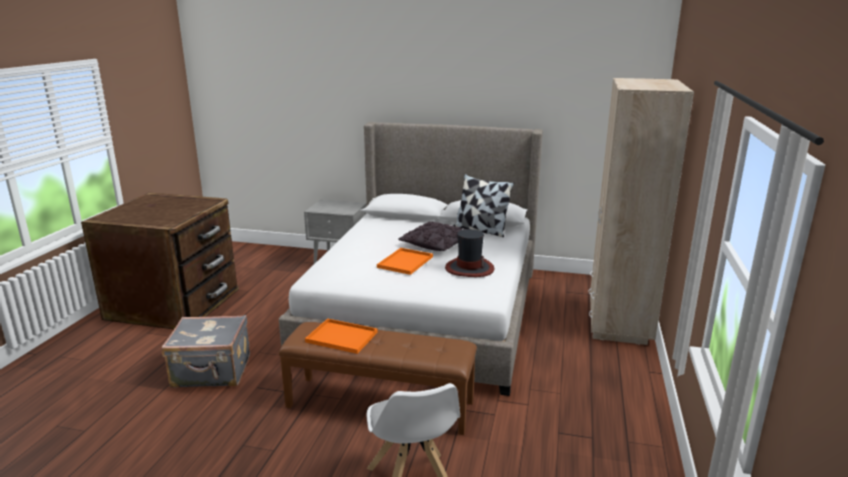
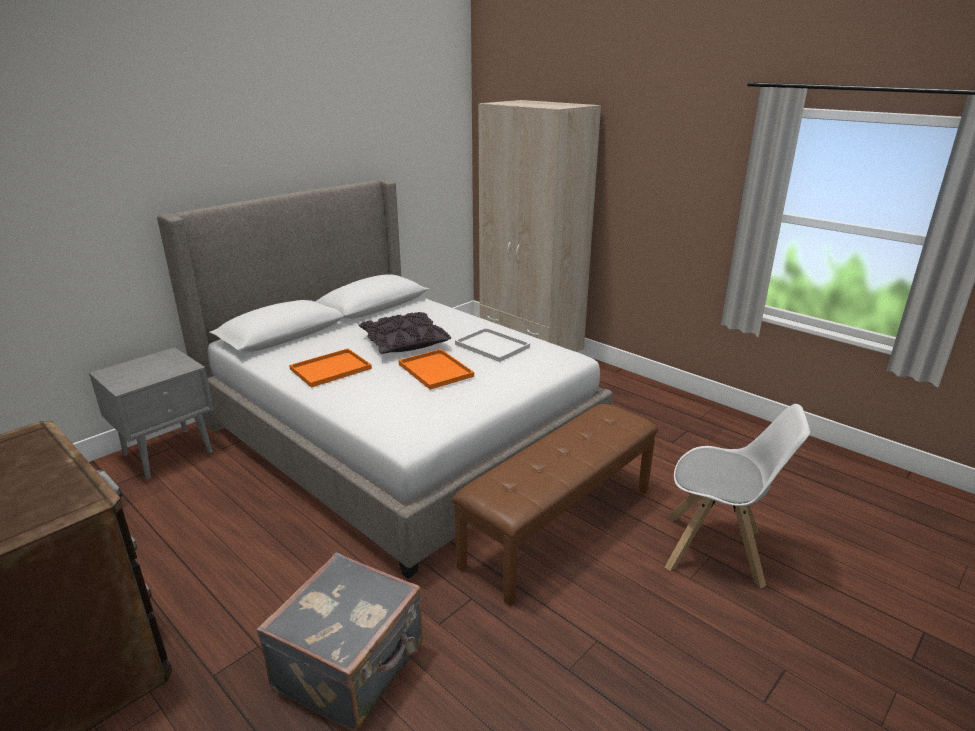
camera: 60 degrees left, 5 degrees up
orange tray [305,318,378,354] -> orange tray moved to [289,349,372,388]
hat [445,229,494,277] -> white tray [455,328,530,362]
pillow [454,174,514,237] -> none

